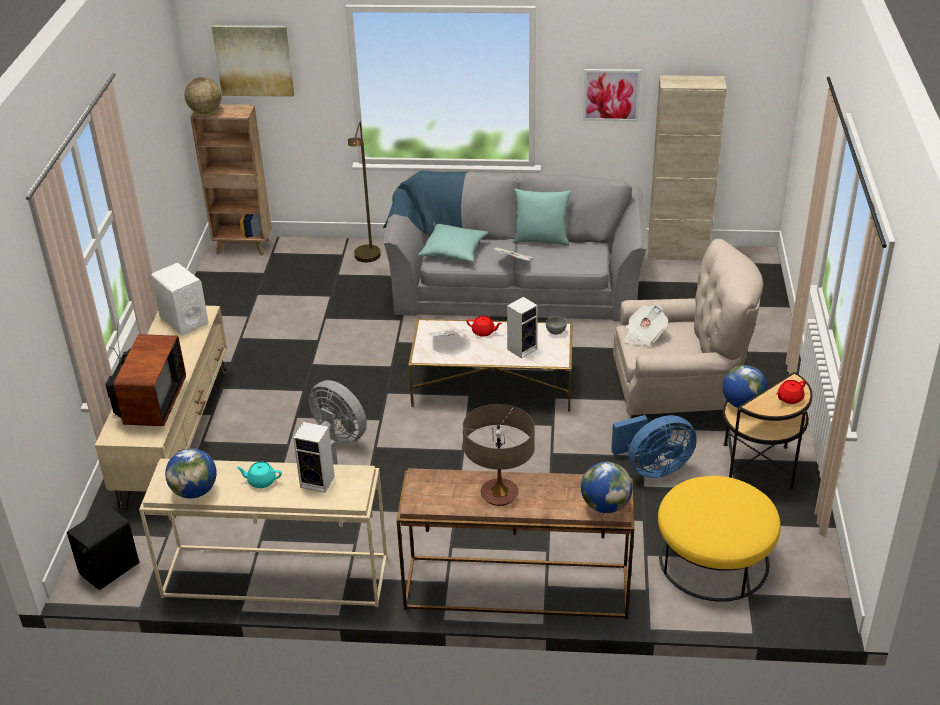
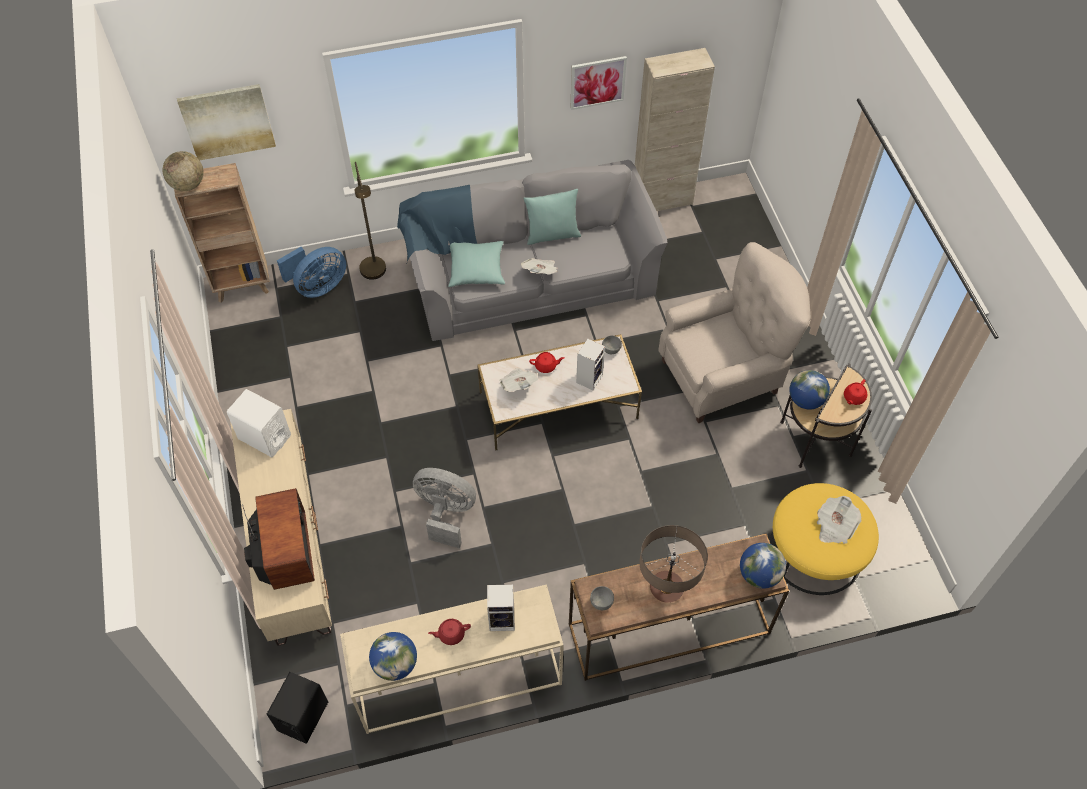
camera: 20 degrees left, 20 degrees up
turquoise teapot [236,462,282,488] -> red teapot [428,619,471,645]
blue fan [611,415,697,478] -> blue fan moved to [277,247,346,298]
newspaper [624,305,668,346] -> newspaper moved to [817,496,862,544]
none -> grey bowl [590,586,614,610]

